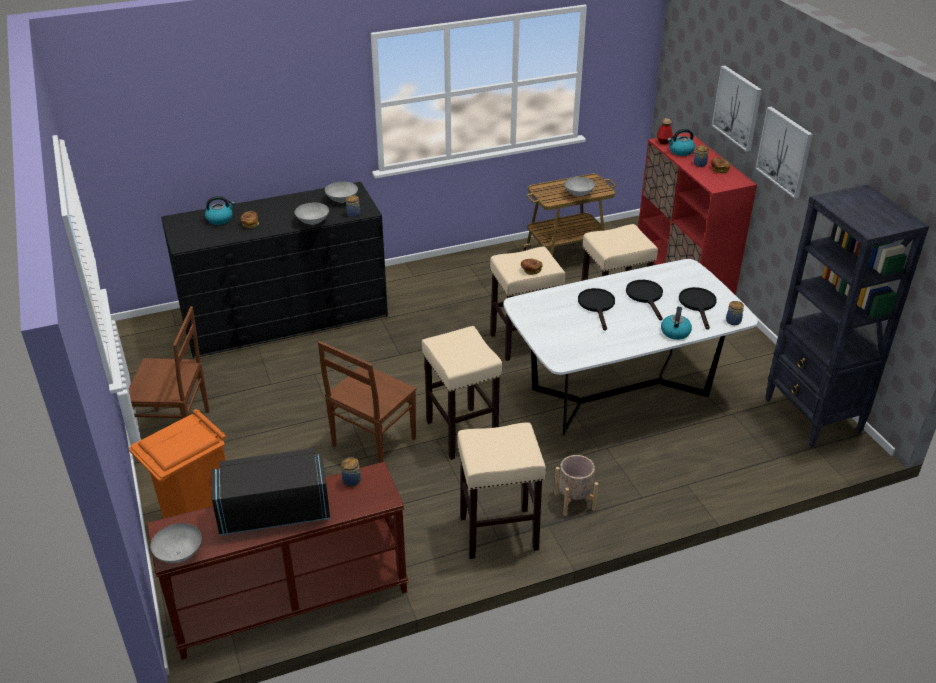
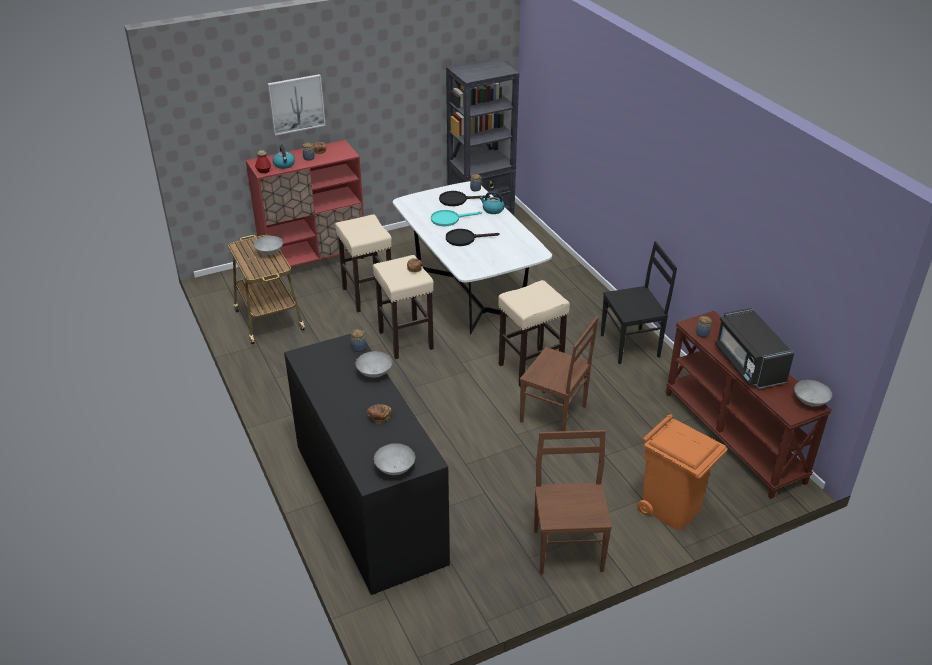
camera: 95 degrees left, 0 degrees up
kettle [205,196,235,225] -> none
grey bowl [325,181,358,203] -> grey bowl moved to [374,443,415,475]
beige stool [457,422,546,559] -> black chair [601,241,677,364]
beige planter [554,455,598,516] -> none
black frying pan [626,280,663,320] -> turquoise frying pan [431,210,482,226]
picture [755,107,813,199] -> none

